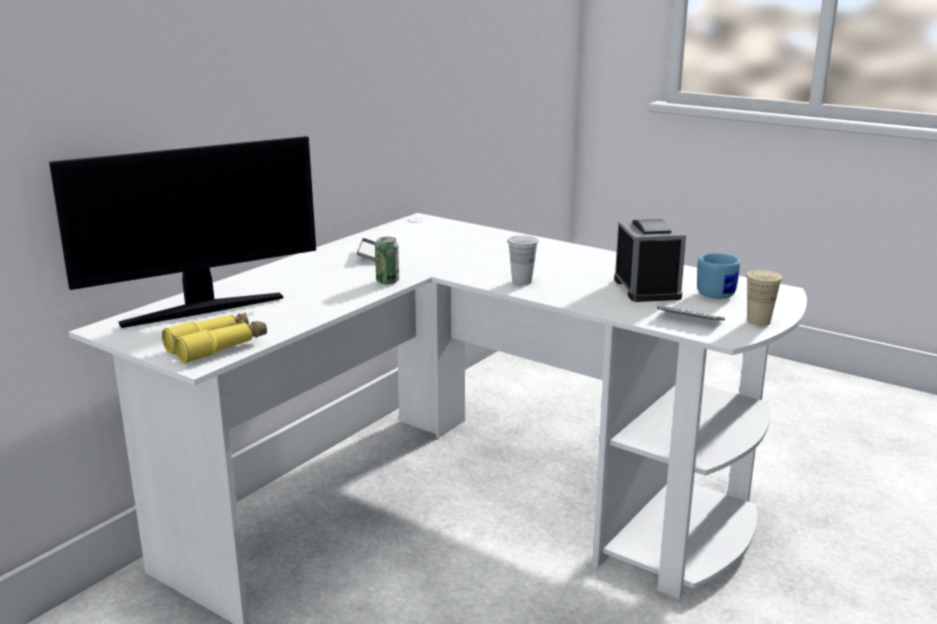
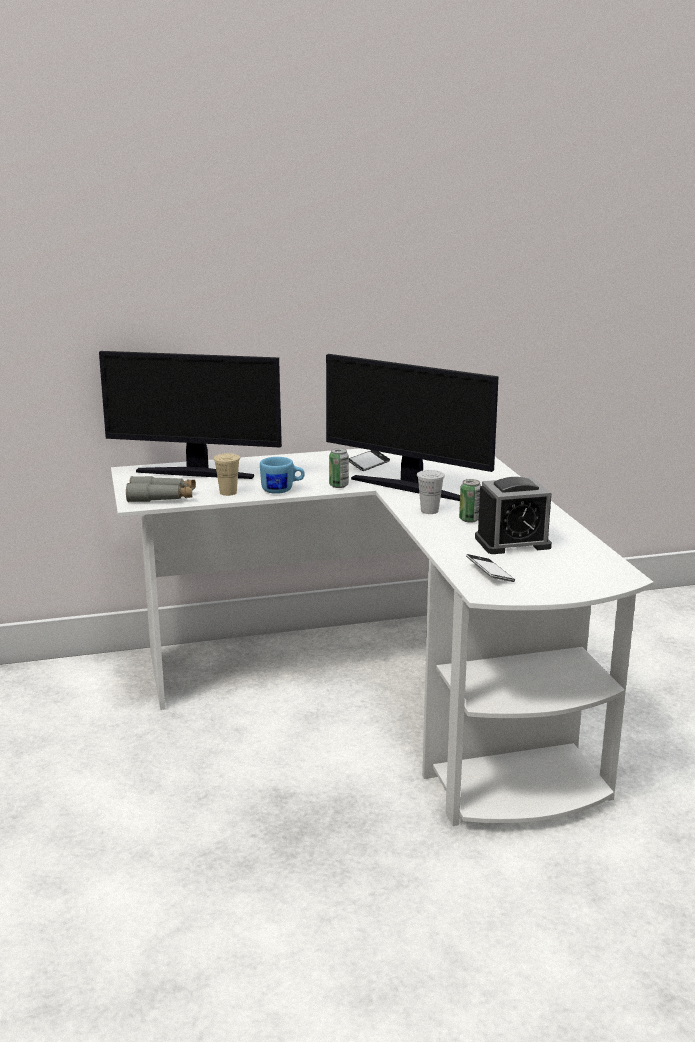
camera: 40 degrees right, 0 degrees up
yellow binoculars [162,313,267,363] -> grey binoculars [126,476,196,502]
alarm clock [614,219,686,302] -> alarm clock turned 45 degrees clockwise [475,477,552,554]
blue mug [697,253,740,299] -> blue mug moved to [260,457,305,494]
beige cup [746,270,783,326] -> beige cup moved to [213,453,240,496]
none -> monitor [326,354,499,501]
none -> can [459,479,481,523]

